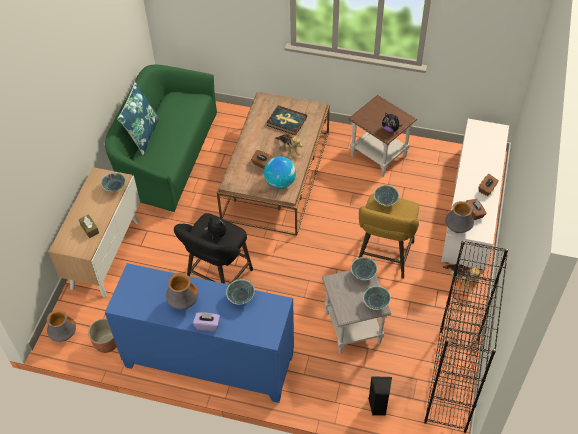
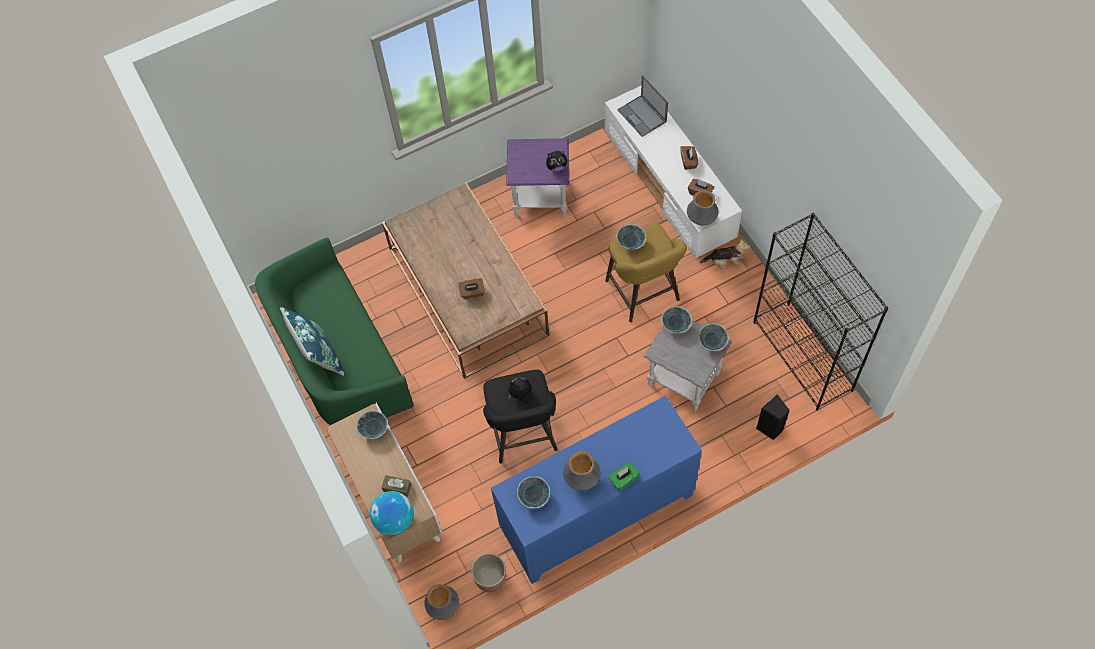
camera: 40 degrees left, 10 degrees up
purple tissue box [193,312,220,331] -> green tissue box [608,462,640,491]
bowl [226,279,255,304] -> bowl moved to [517,476,550,509]
globe [264,156,296,189] -> globe moved to [370,491,414,536]
book [267,105,307,135] -> none
plush toy [275,134,303,159] -> none
brown side table [348,95,417,177] -> purple side table [506,138,569,218]
none -> laptop [617,75,668,137]

